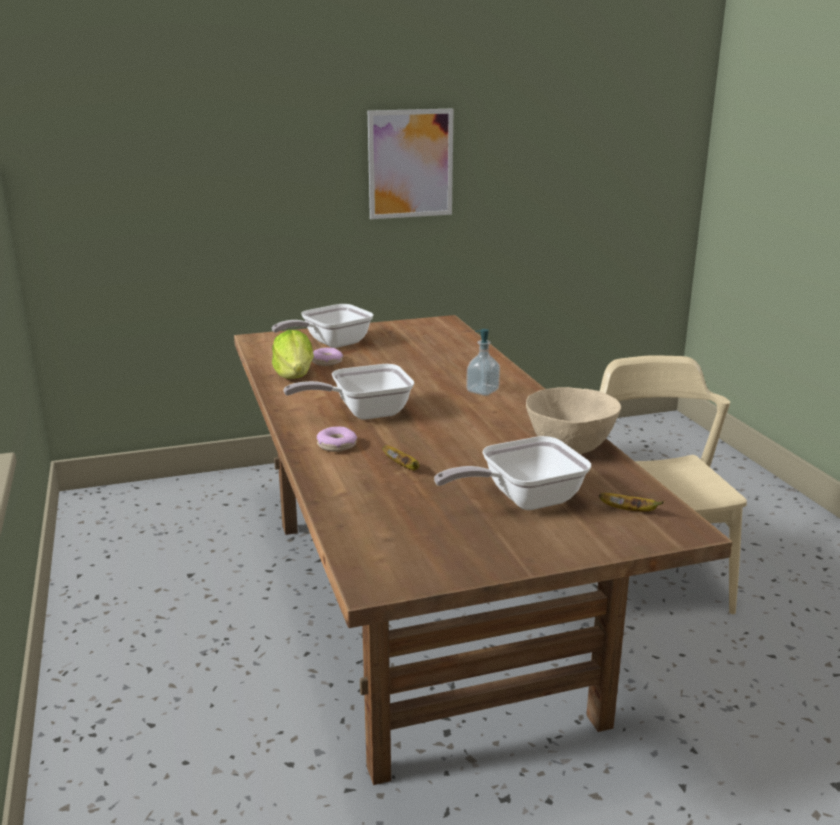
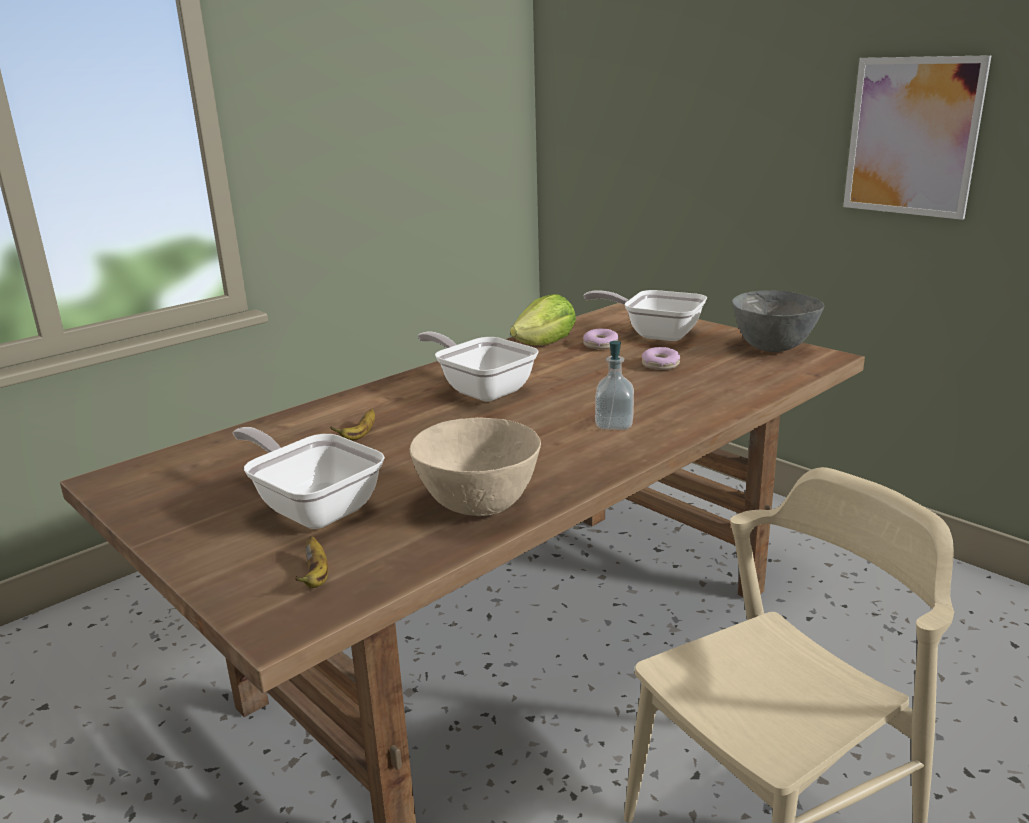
camera: 65 degrees right, 0 degrees up
donut [317,427,357,452] -> donut moved to [642,347,680,370]
none -> grey bowl [732,290,824,352]

